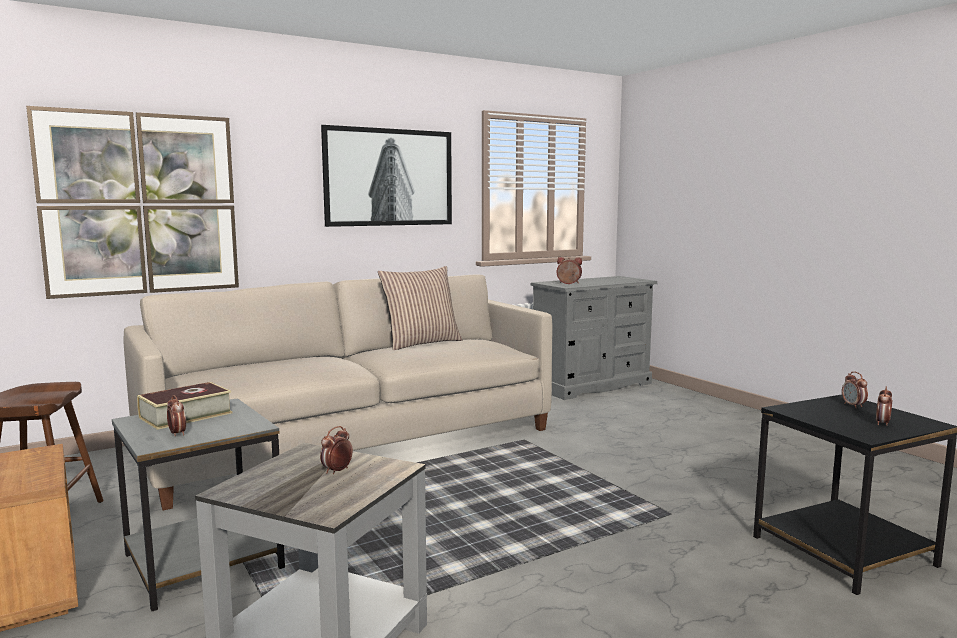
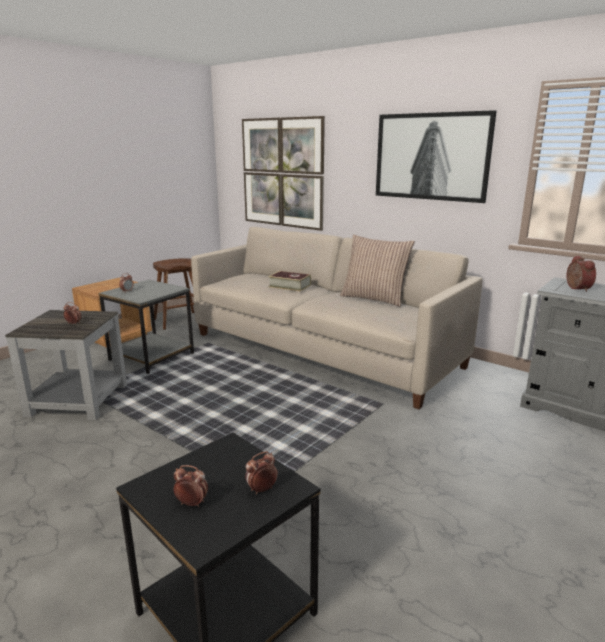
camera: 70 degrees right, 10 degrees up
book [137,382,233,430] -> book moved to [268,271,311,291]

